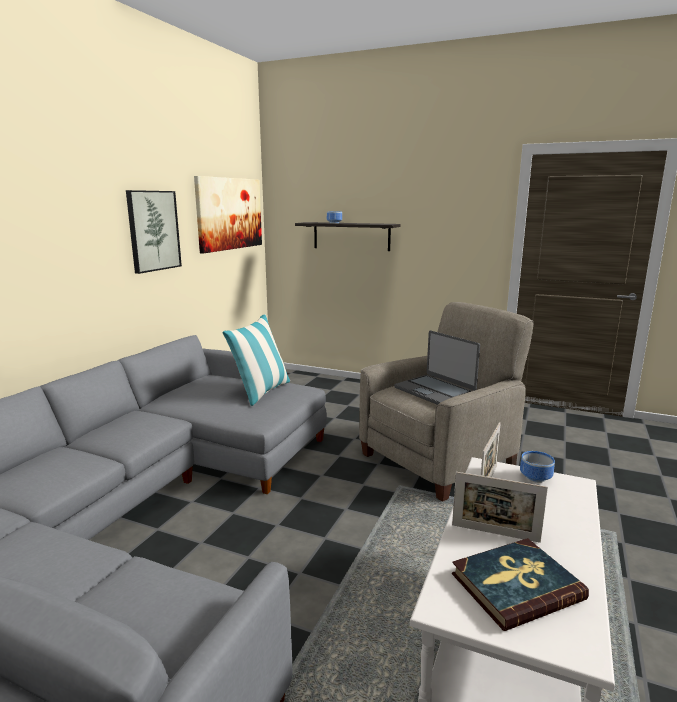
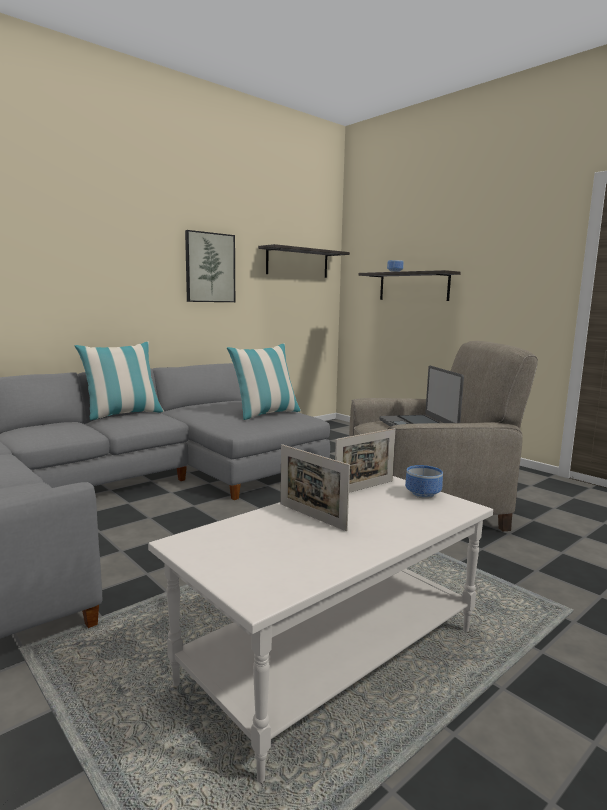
camera: 25 degrees right, 5 degrees down
picture [194,176,262,254] -> shelf [258,244,350,278]
book [452,538,589,631] -> none
none -> pillow [74,342,164,420]

